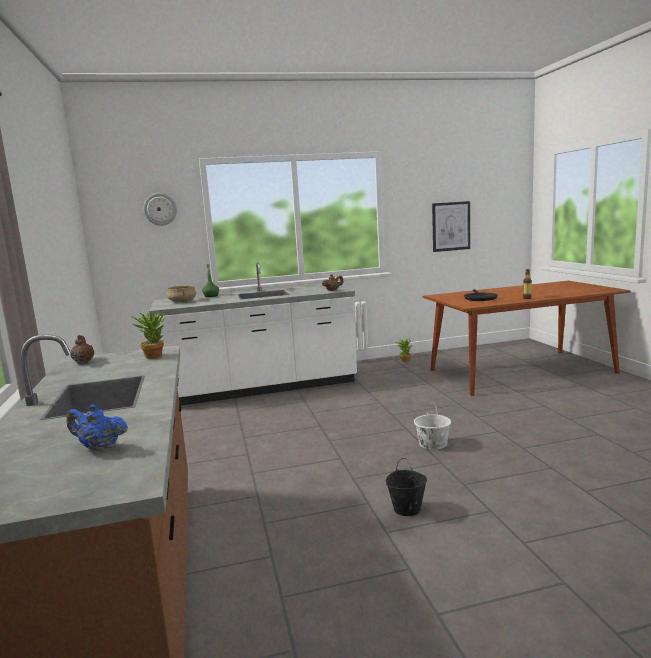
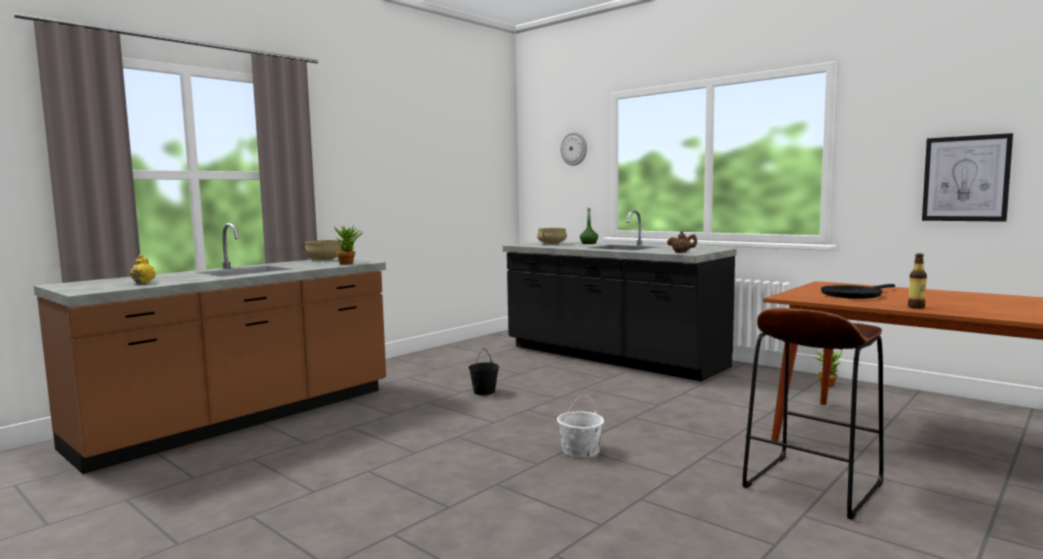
camera: 55 degrees right, 5 degrees down
blue teapot [67,404,128,451] -> yellow teapot [130,254,156,284]
brown teapot [71,335,94,364] -> beige cooking pot [304,240,342,260]
white counter [149,262,357,405] -> black counter [503,210,737,382]
black bucket [386,458,427,516] -> black bucket moved to [469,349,499,395]
none -> brown stool [742,308,884,520]

